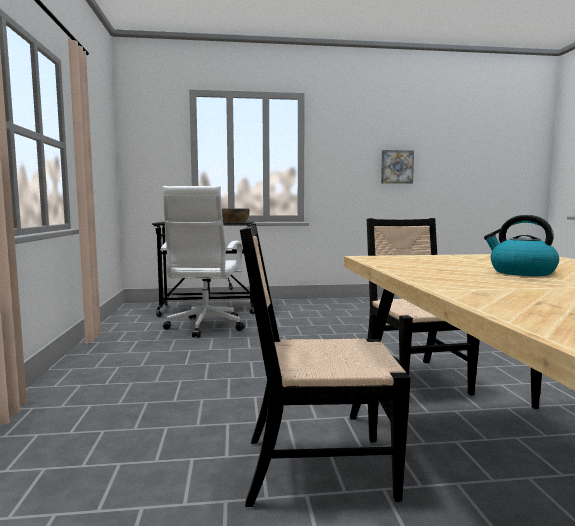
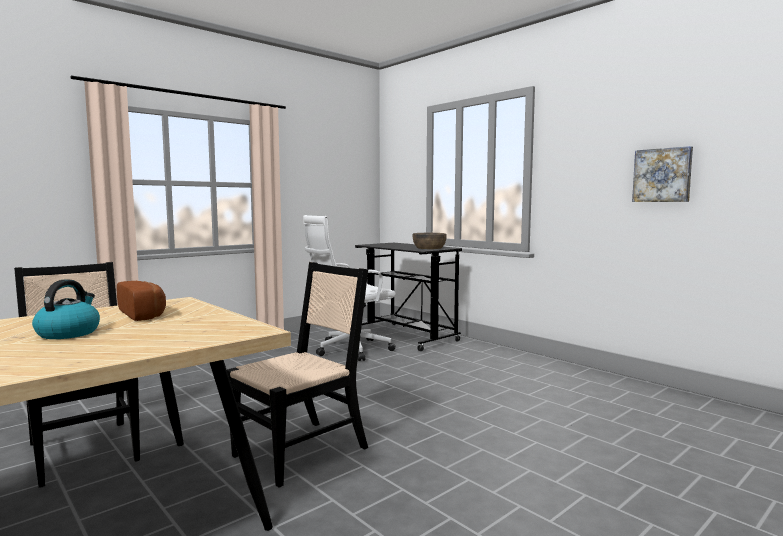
camera: 55 degrees right, 0 degrees up
none -> bread [117,281,166,321]

